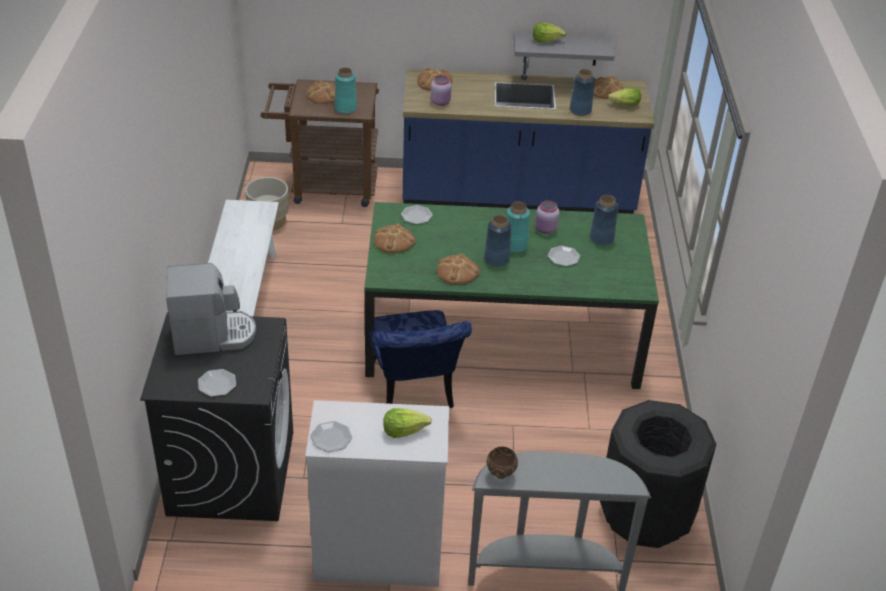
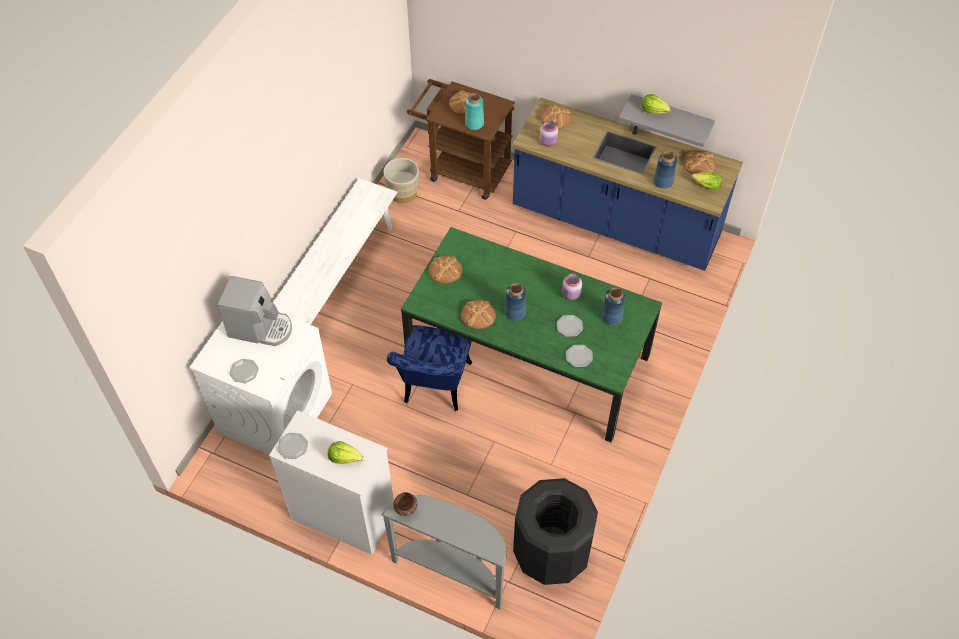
camera: 25 degrees right, 15 degrees up
black washing machine [140,313,293,521] -> white washing machine [189,316,332,455]
plate [401,205,433,224] -> plate moved to [566,345,593,367]
turquoise vase [506,202,530,253] -> none

